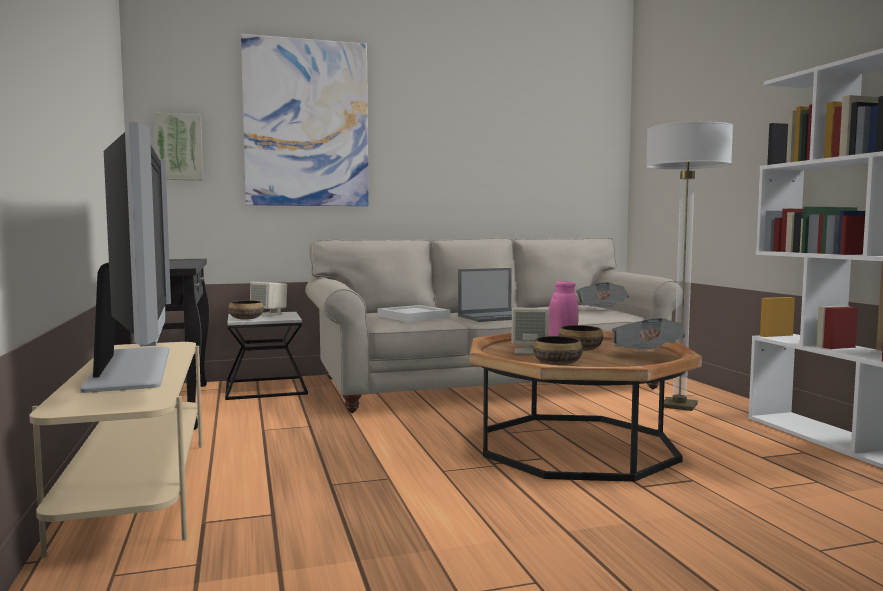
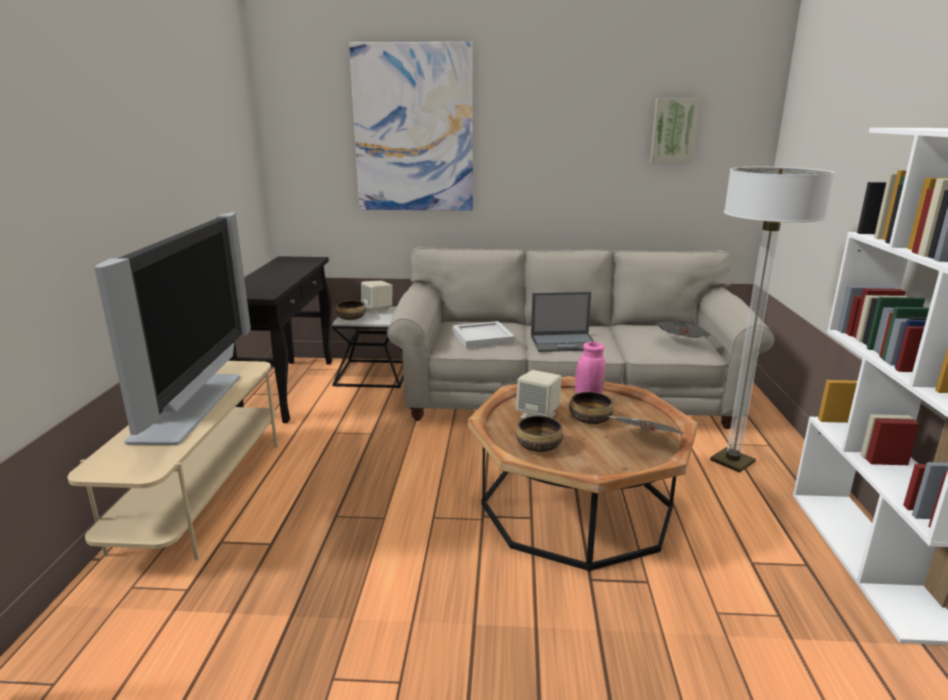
camera: 20 degrees right, 15 degrees up
picture [154,113,203,180] -> picture moved to [650,98,700,163]

